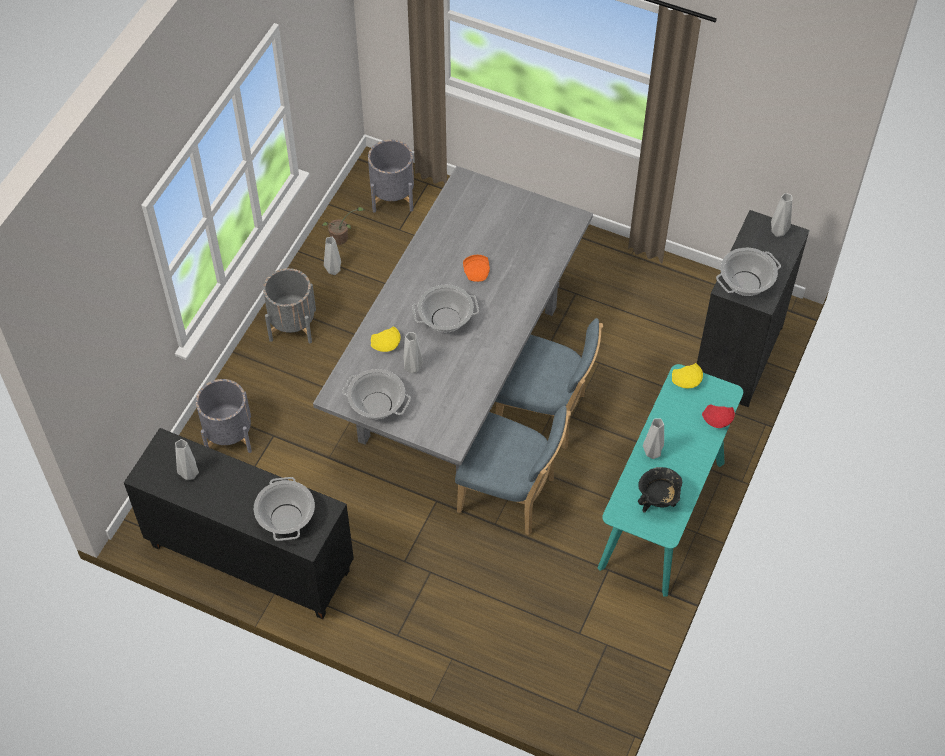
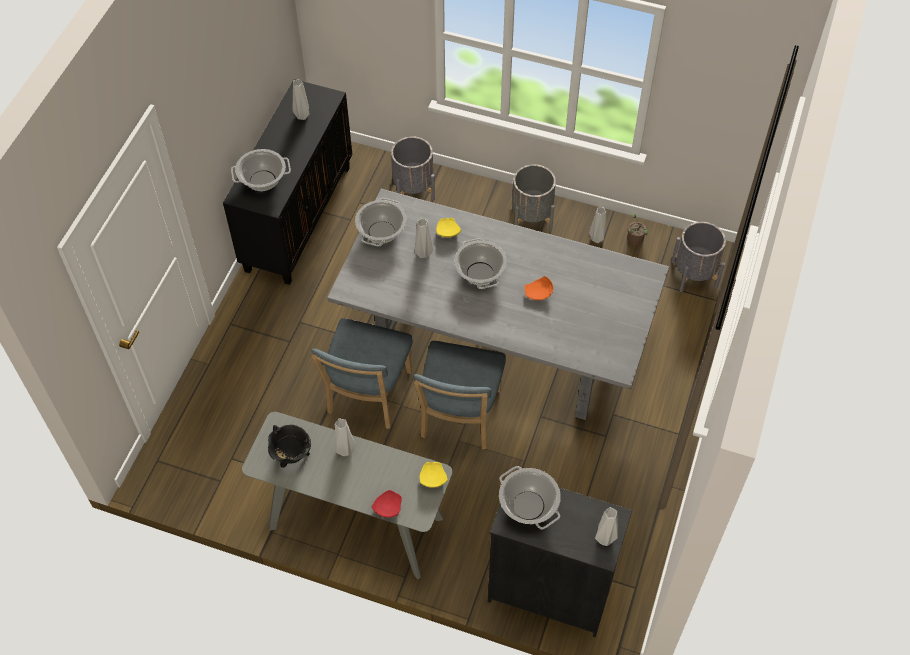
camera: 85 degrees right, 0 degrees up
turquoise console table [598,364,743,597] -> grey console table [242,412,452,579]

